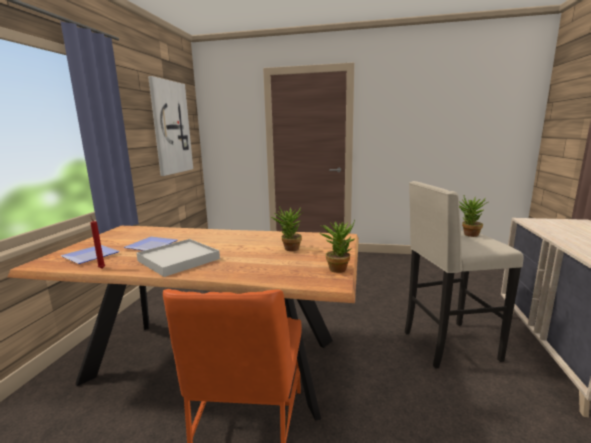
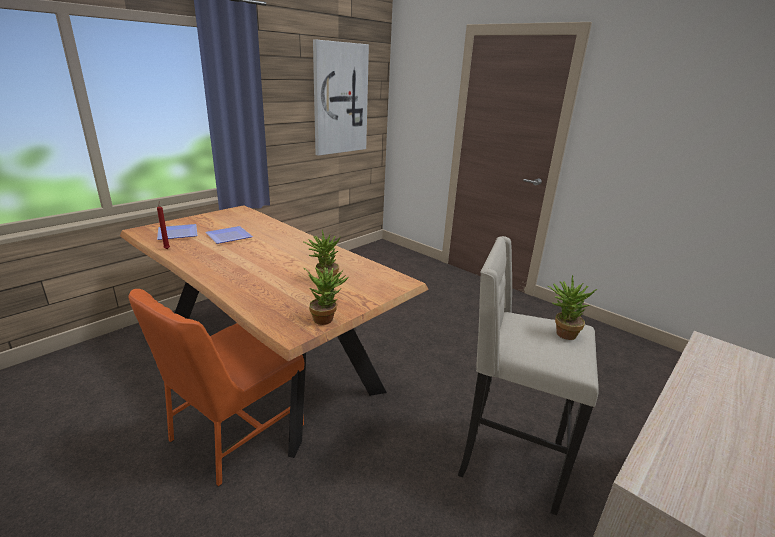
camera: 30 degrees right, 10 degrees up
white tray [136,239,220,277] -> none

